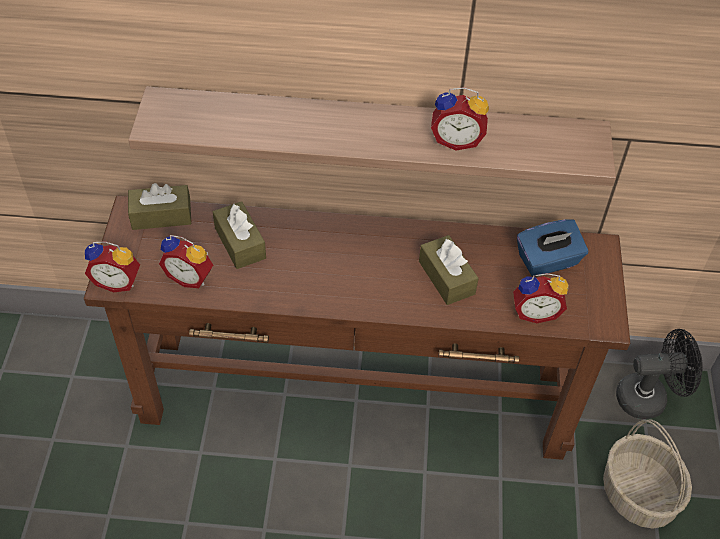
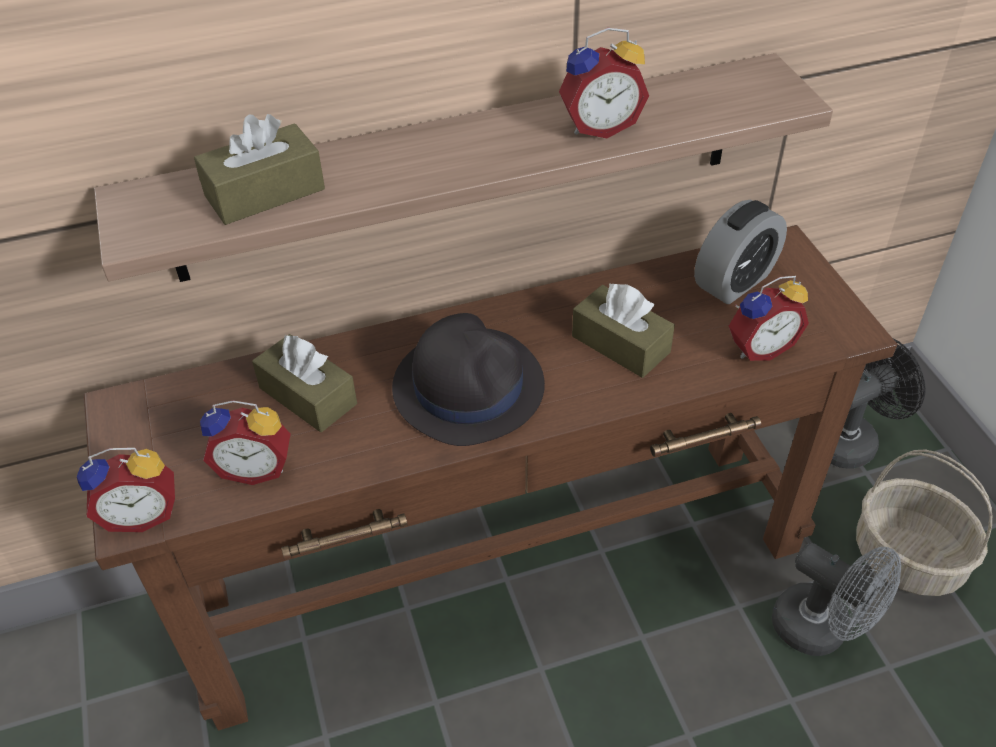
camera: 20 degrees left, 5 degrees down
brown tissue box [128,183,191,230] -> brown tissue box moved to [194,114,325,225]
blue tissue box [517,219,589,277] -> alarm clock [694,200,787,304]
none -> black hat [392,313,545,446]
none -> grey fan [772,543,901,656]

